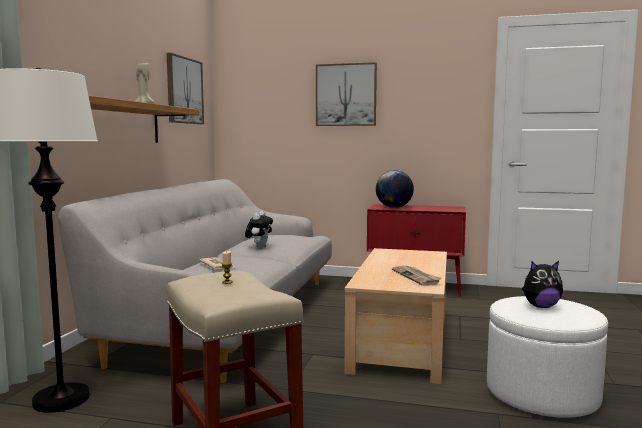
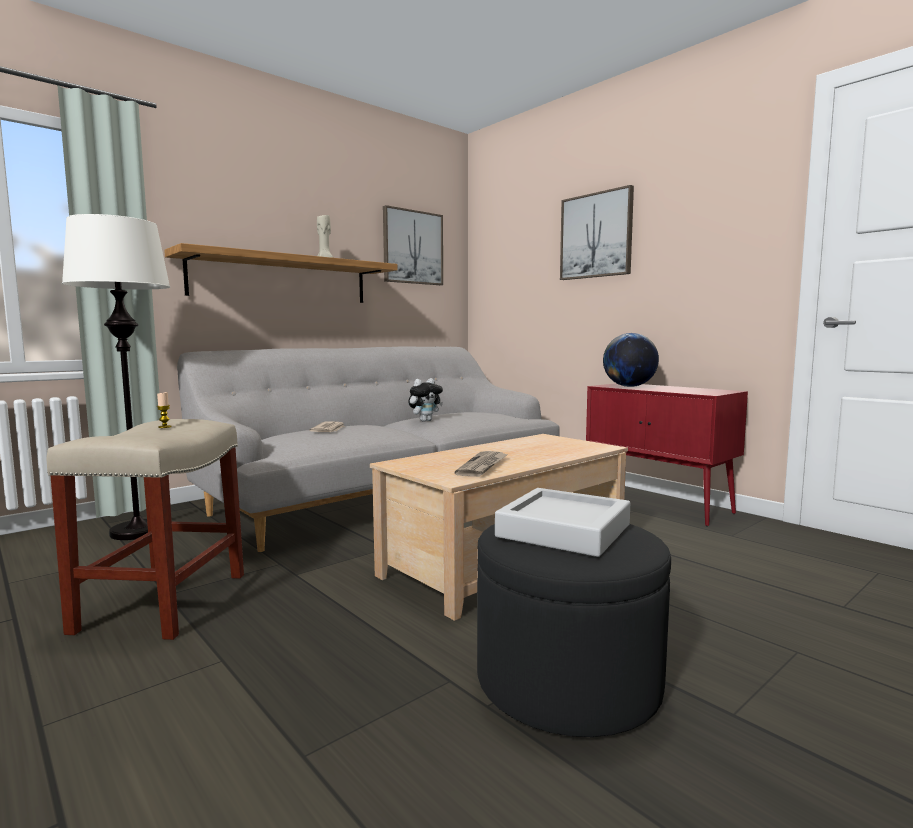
camera: 35 degrees right, 0 degrees up
white ottoman [487,296,608,418] -> black ottoman [477,524,671,737]
plush toy [522,261,563,308] -> grey tray [495,488,630,557]

